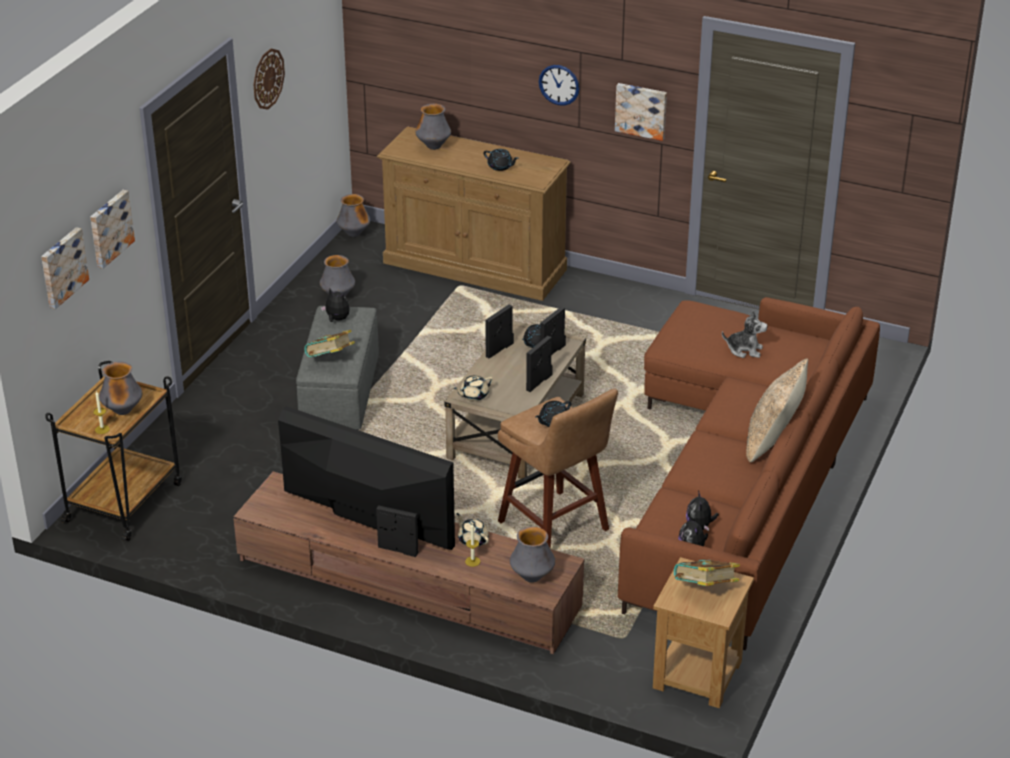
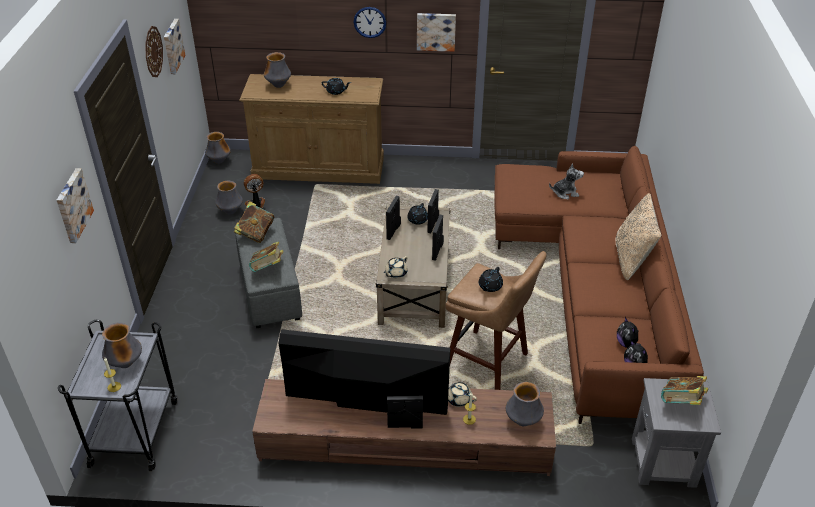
camera: 20 degrees left, 5 degrees up
picture [41,227,89,309] -> picture moved to [164,19,185,74]
brown cart [45,361,182,541] -> grey cart [58,319,177,471]
plush toy [321,288,350,322] -> book [234,201,275,243]
brown side table [653,557,754,708] -> grey side table [632,378,721,488]
none -> fan [244,174,265,208]

